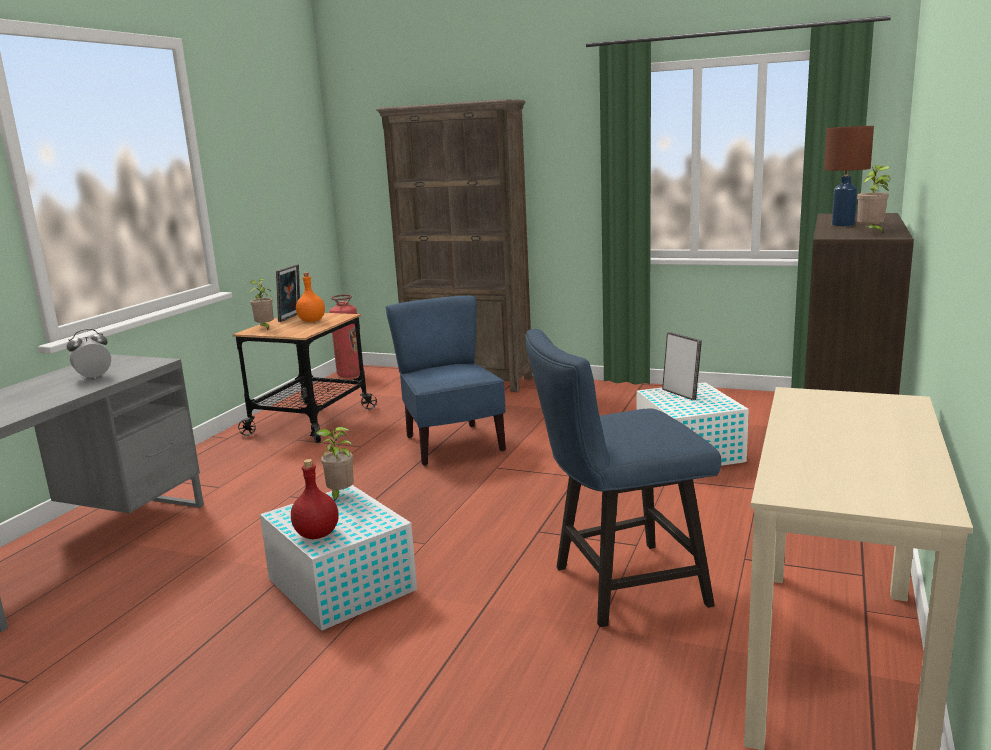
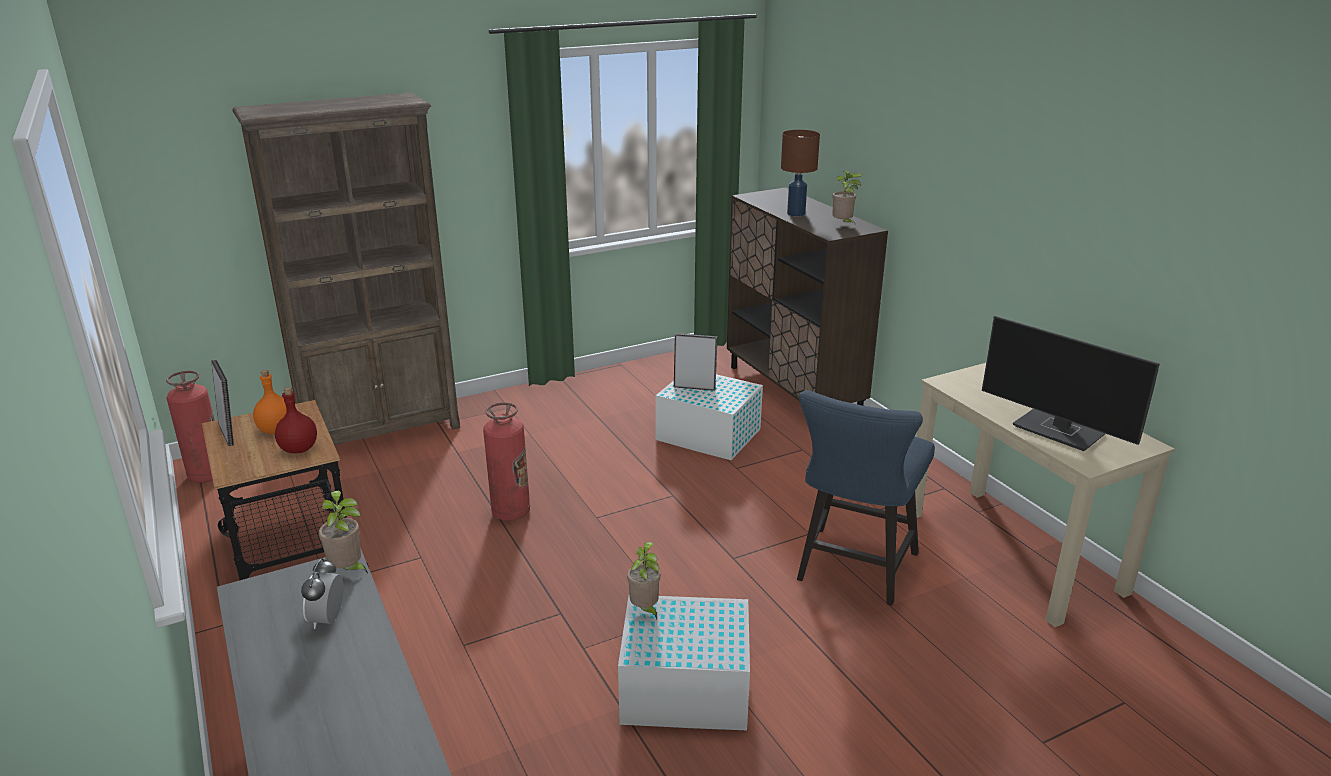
camera: 50 degrees left, 10 degrees up
potted plant [249,279,274,330] -> potted plant moved to [319,491,368,573]
red bottle [291,459,339,539] -> red bottle moved to [275,387,317,454]
blue chair [386,296,506,466] -> fire extinguisher [483,402,530,521]
none -> monitor [982,316,1160,451]

